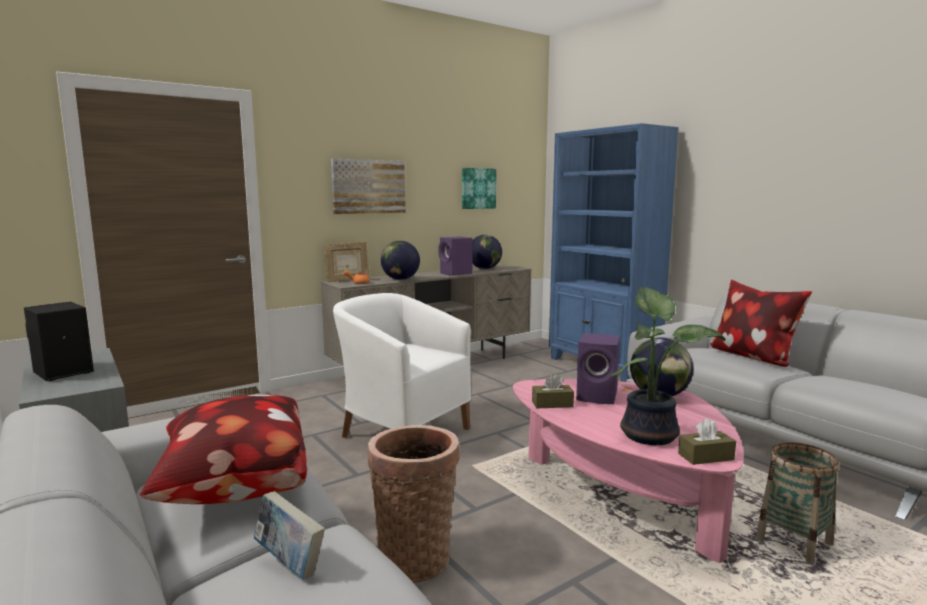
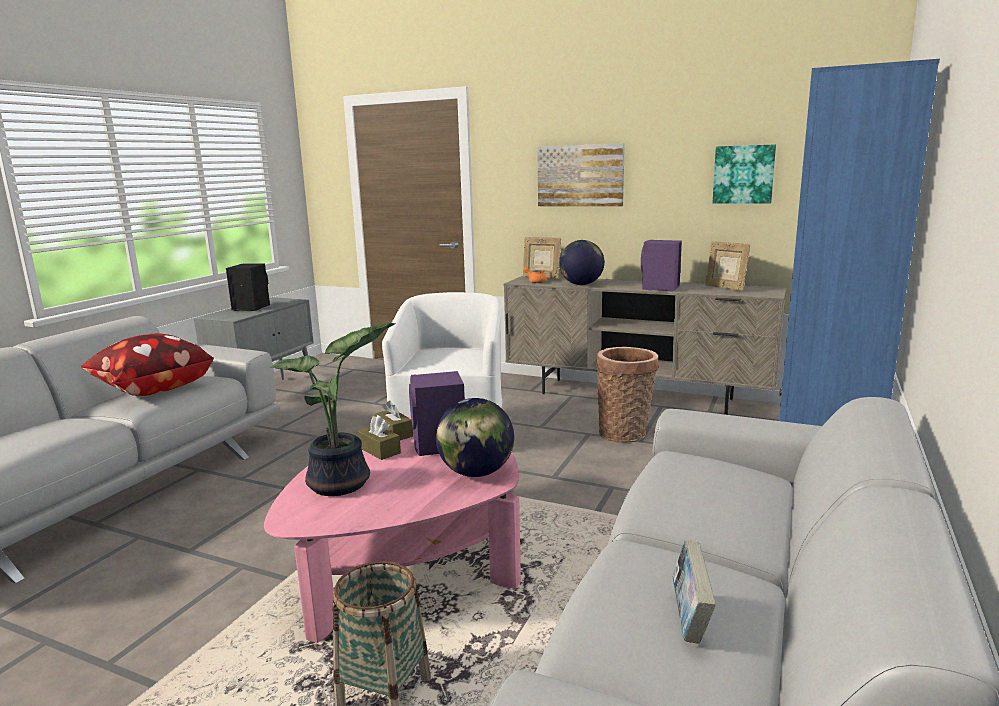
camera: 60 degrees right, 5 degrees up
book [254,491,325,580] -> book moved to [672,540,716,644]
basket [368,425,459,583] -> basket moved to [596,347,659,443]
globe [472,235,502,269] -> picture frame [706,241,750,291]
brown tissue box [678,418,736,465] -> brown tissue box moved to [357,415,401,460]
pillow [709,280,812,367] -> none

